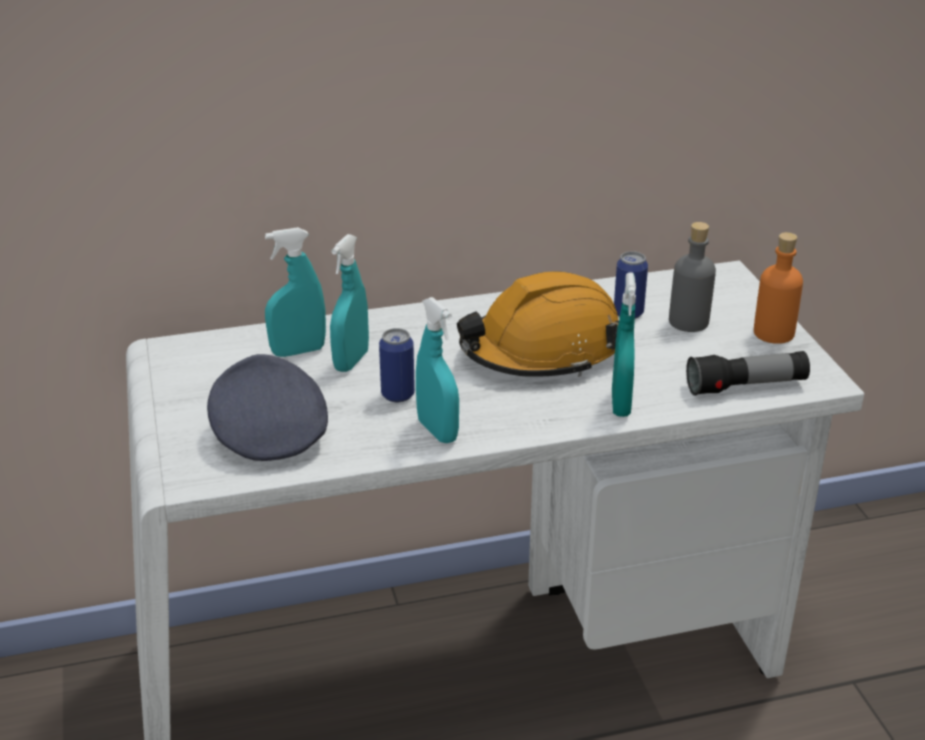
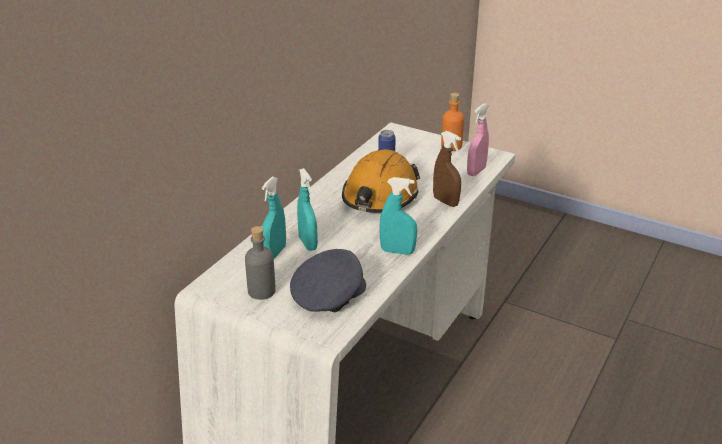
camera: 45 degrees left, 0 degrees up
grey cap [207,354,328,461] -> grey cap turned 105 degrees clockwise [290,249,366,312]
can [379,328,415,402] -> none
turquoise spray bottle [612,272,636,417] -> brown spray bottle [433,131,461,207]
grey bottle [669,222,716,332] -> grey bottle moved to [245,226,276,300]
flashlight [686,351,810,396] -> pink spray bottle [467,103,489,176]

